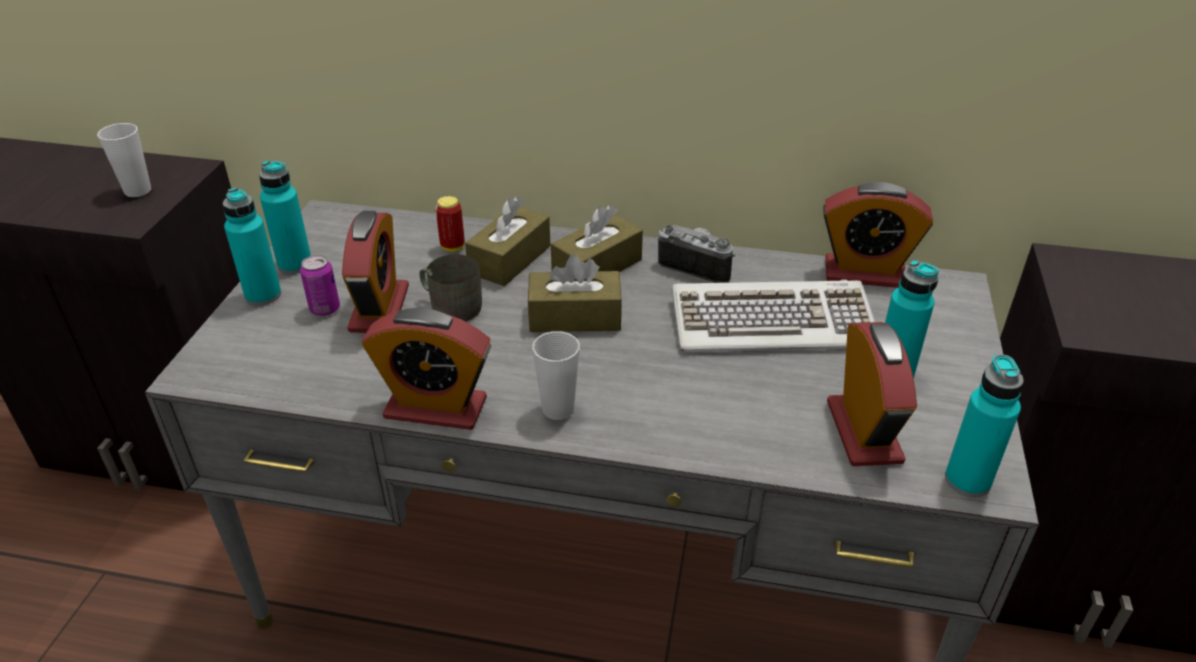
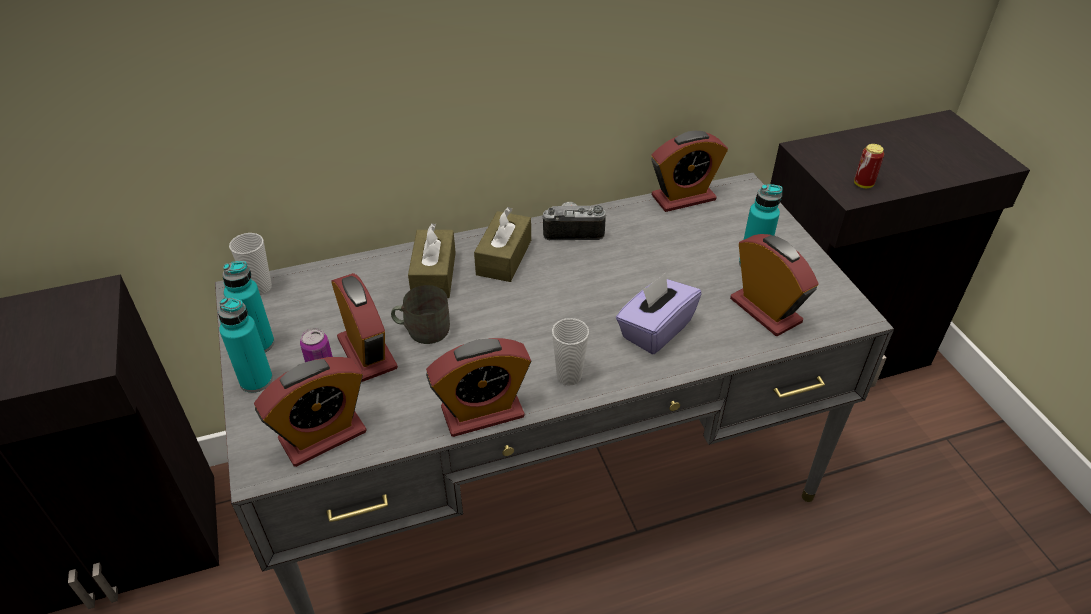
camera: 30 degrees left, 5 degrees up
cup [97,123,151,197] -> cup moved to [229,233,272,295]
can [436,196,465,252] -> can moved to [854,144,884,188]
brown tissue box [527,255,622,332] -> none
keyboard [672,280,875,352] -> none
turquoise bottle [945,355,1024,497] -> none
none -> alarm clock [254,357,367,467]
none -> purple tissue box [616,273,702,354]

